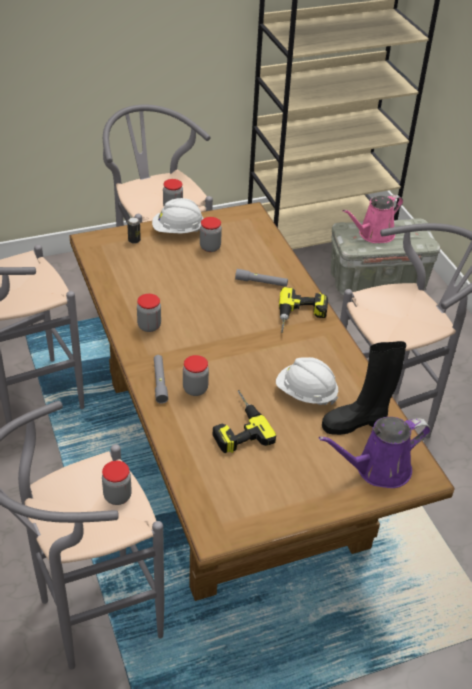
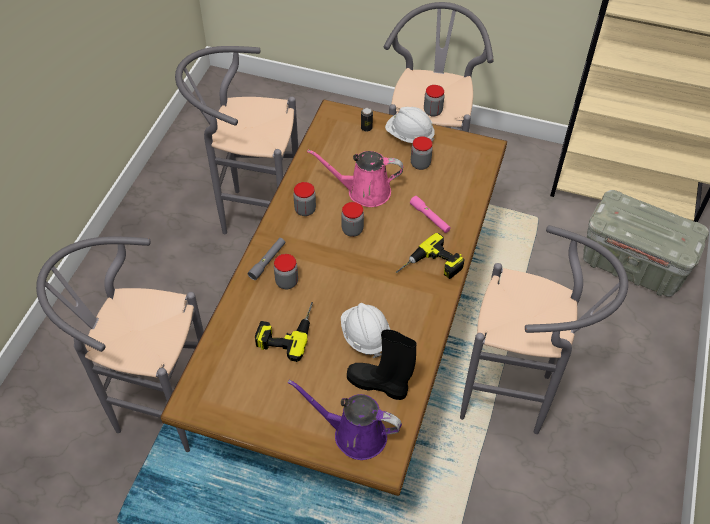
camera: 40 degrees right, 10 degrees up
jar [102,461,132,505] -> jar moved to [341,202,364,237]
grey flashlight [235,269,288,287] -> pink flashlight [410,196,451,233]
pink watering can [343,194,403,243] -> pink watering can moved to [307,149,403,207]

